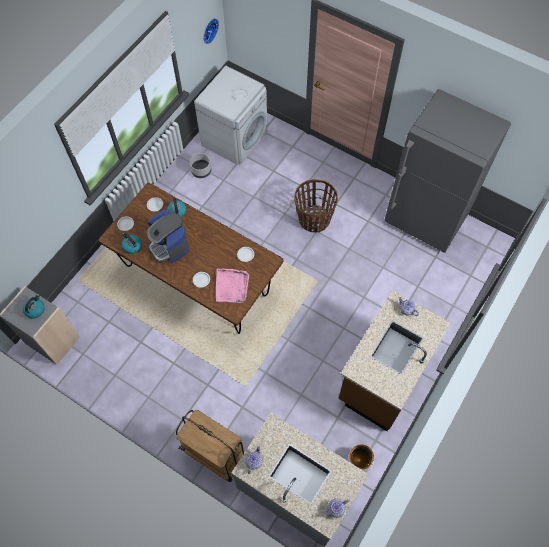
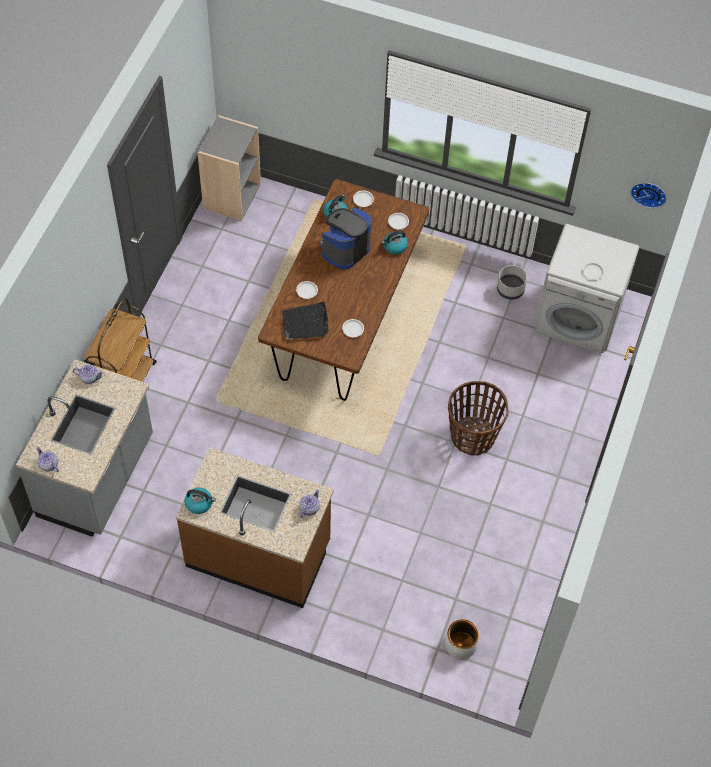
camera: 75 degrees right, 5 degrees down
kettle [23,294,45,318] -> kettle moved to [184,488,216,514]
pink tray [216,269,249,303] -> black tray [282,301,328,339]
white planter [347,444,374,472] -> white planter moved to [445,619,479,659]
grey fridge [384,89,511,253] -> none

